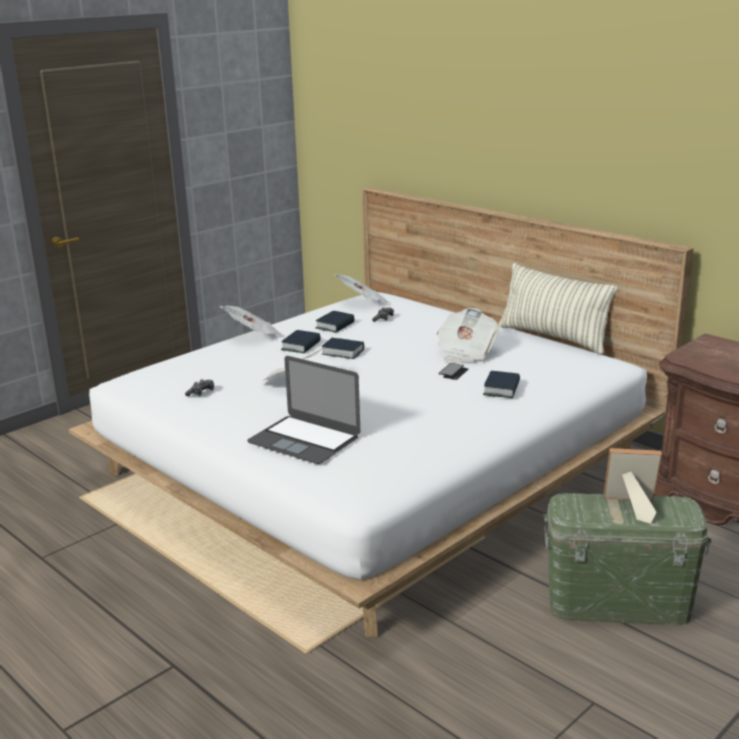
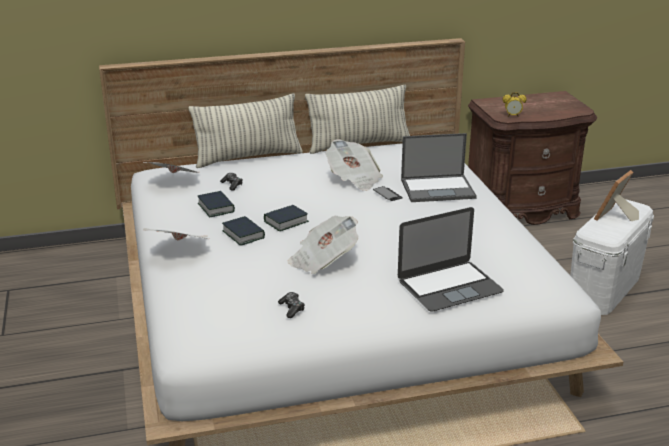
camera: 60 degrees left, 5 degrees up
book [483,371,520,398] -> laptop [401,133,477,202]
green storage box [544,493,711,625] -> white storage box [570,199,654,315]
none -> pillow [188,93,303,168]
none -> alarm clock [502,92,527,117]

